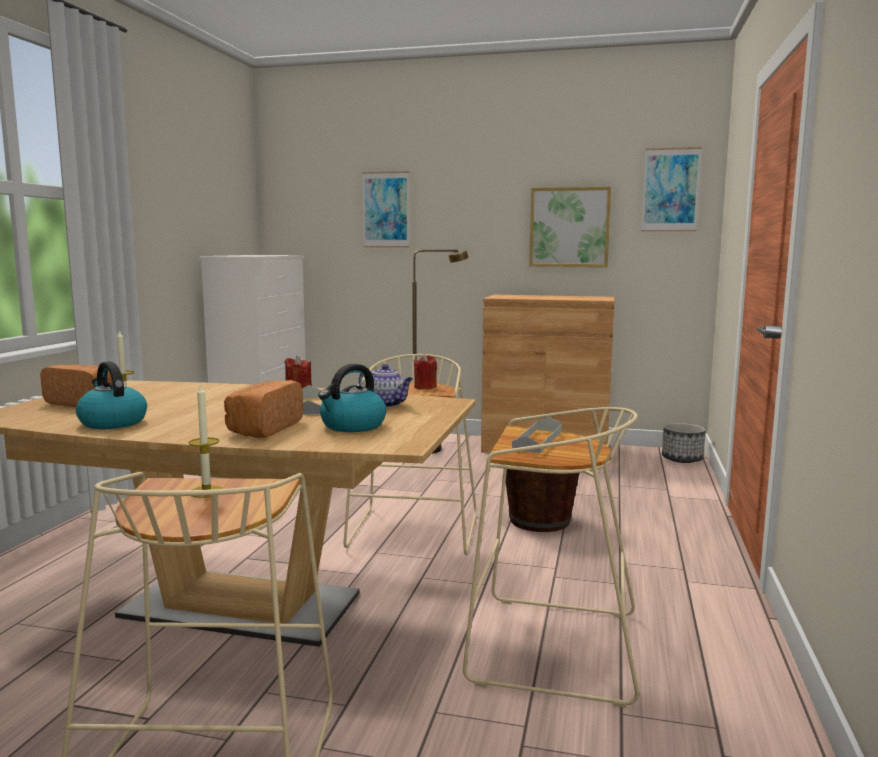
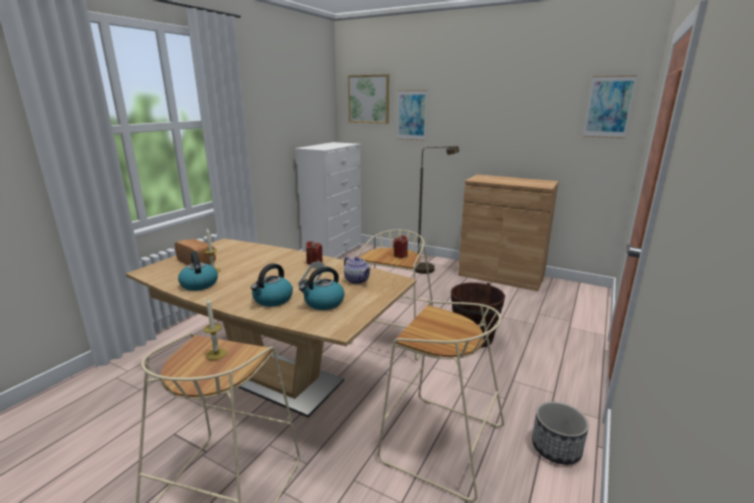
camera: 15 degrees right, 10 degrees up
bread [224,380,303,438] -> kettle [251,263,293,307]
grey tray [512,417,562,454] -> none
picture [529,187,611,267] -> picture moved to [348,74,389,124]
planter [662,423,705,463] -> planter moved to [532,402,589,465]

